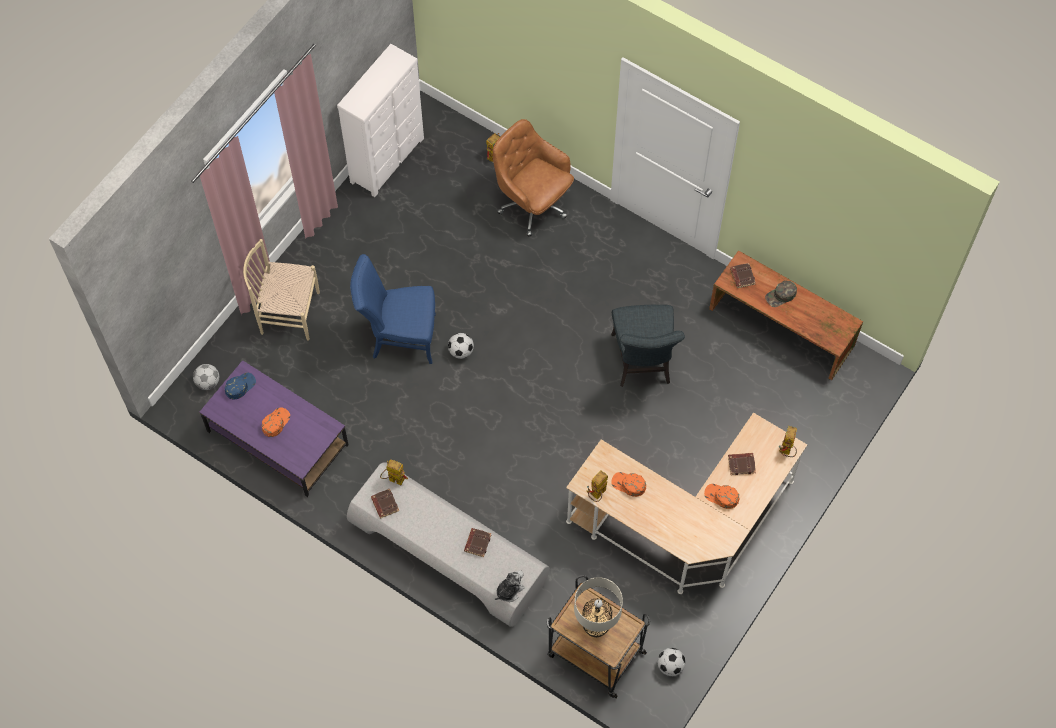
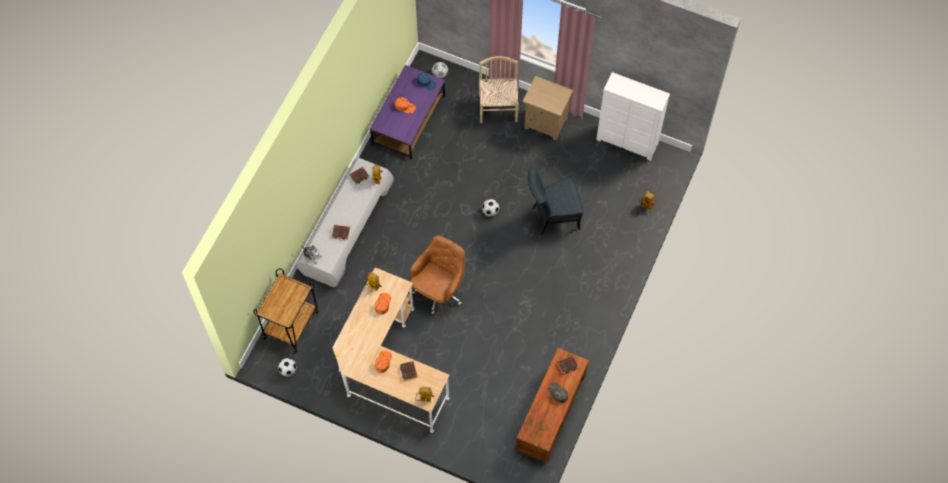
camera: 80 degrees right, 0 degrees up
blue chair [350,254,436,364] -> none
brown office chair [493,119,574,236] -> brown office chair moved to [410,236,465,315]
table lamp [574,577,623,637] -> none
grey chair [611,305,685,387] -> grey chair moved to [528,167,583,236]
none -> beige nightstand [522,76,573,141]

